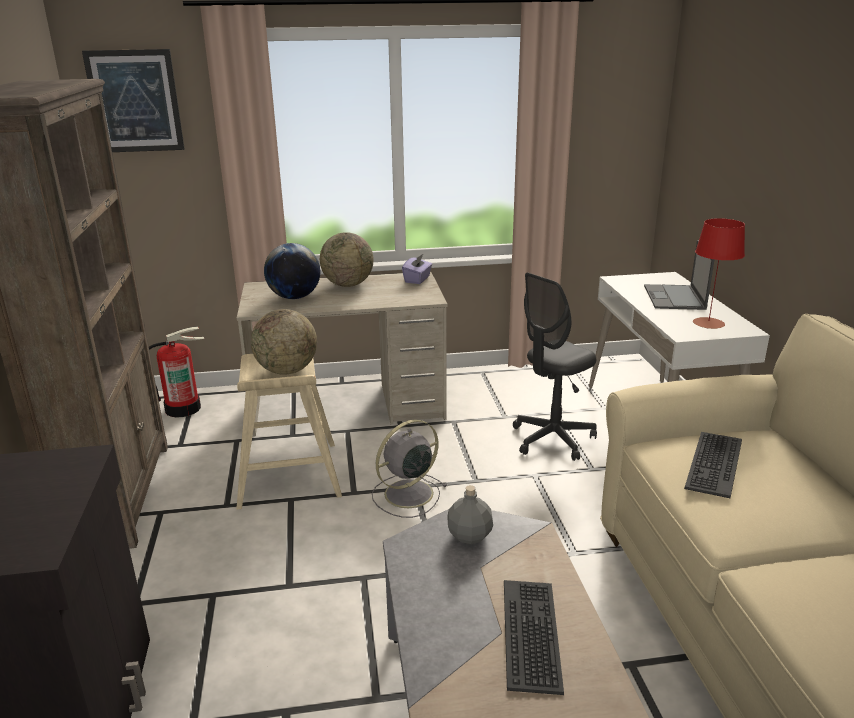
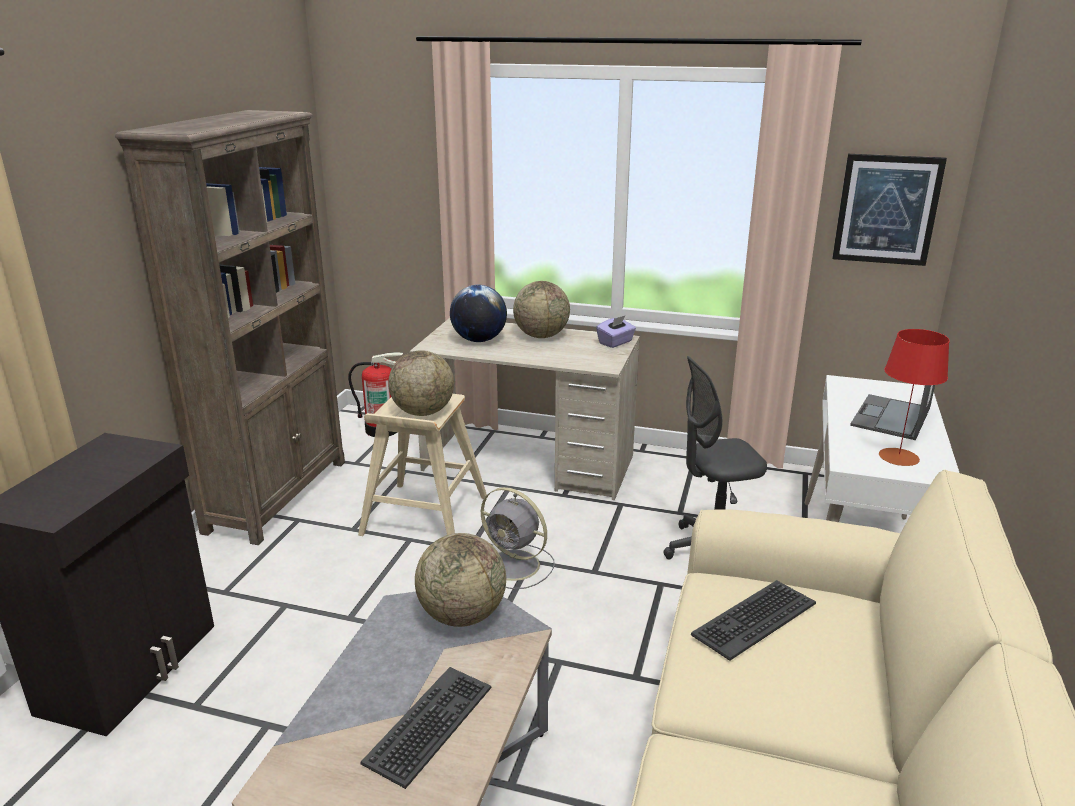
camera: 25 degrees right, 0 degrees up
picture [82,49,185,152] -> picture moved to [832,154,947,266]
grey fan [372,419,447,518] -> grey fan turned 135 degrees counterclockwise [481,487,555,589]
grey bottle [447,485,493,544] -> globe [415,533,506,627]

